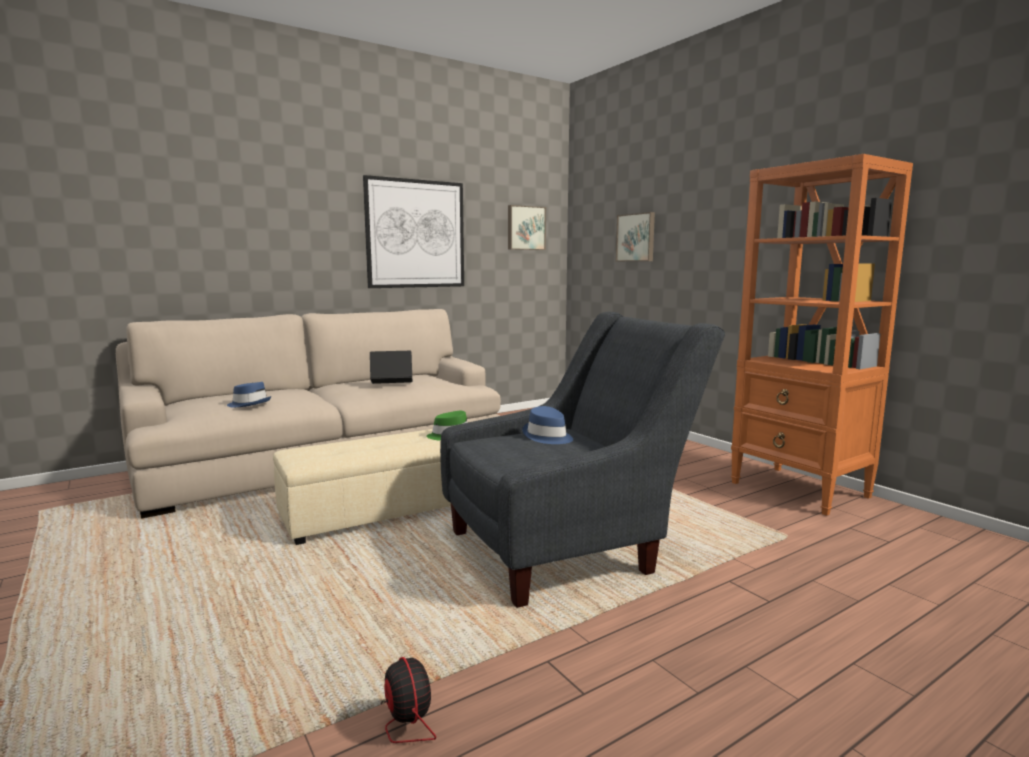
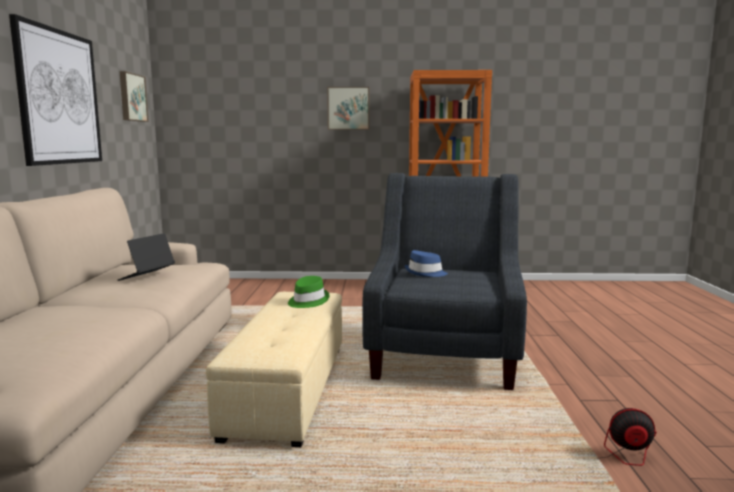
camera: 55 degrees left, 0 degrees up
blue hat [227,382,271,407] -> none
picture [616,212,655,261] -> picture moved to [327,87,369,130]

